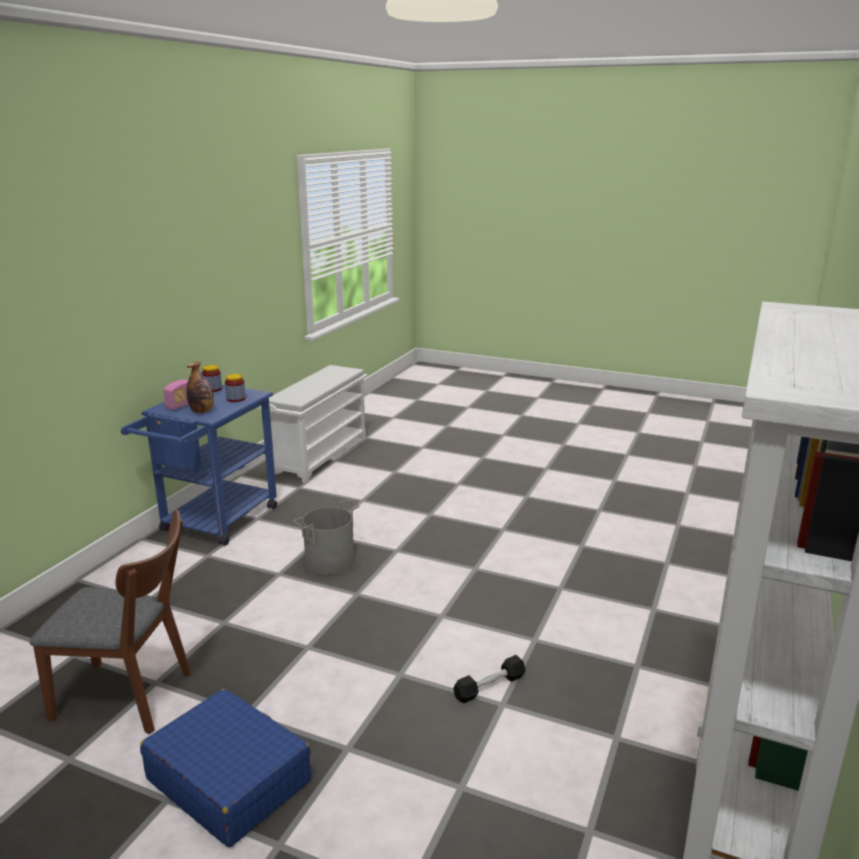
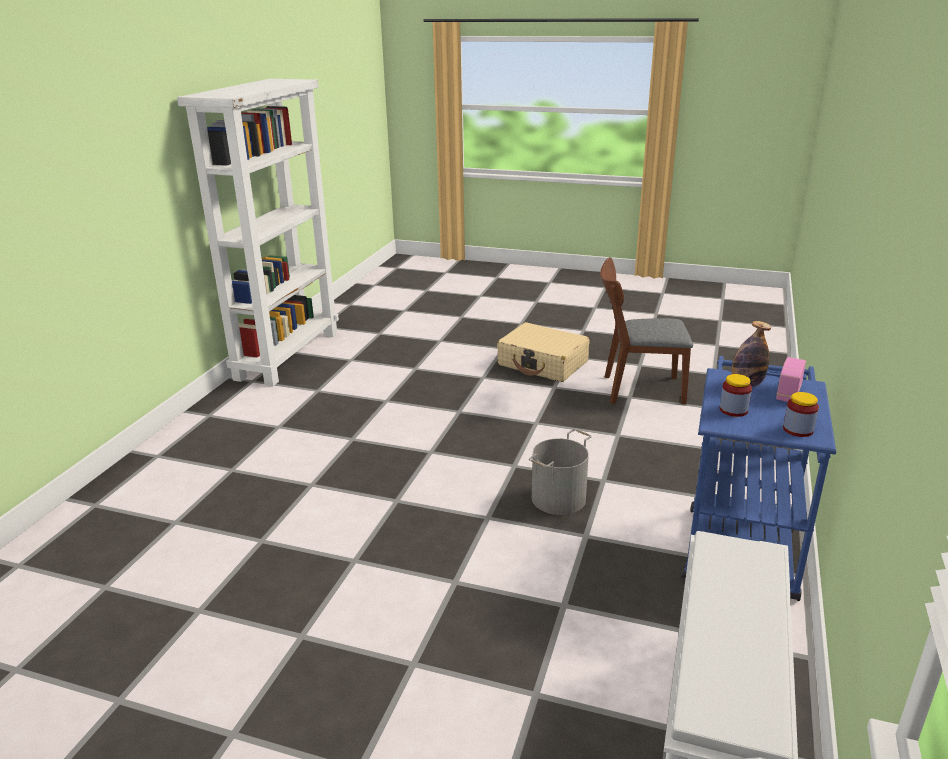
camera: 175 degrees right, 5 degrees up
blue suitcase [140,689,311,847] -> beige suitcase [497,322,590,382]
black dumbbell [453,655,526,703] -> none

